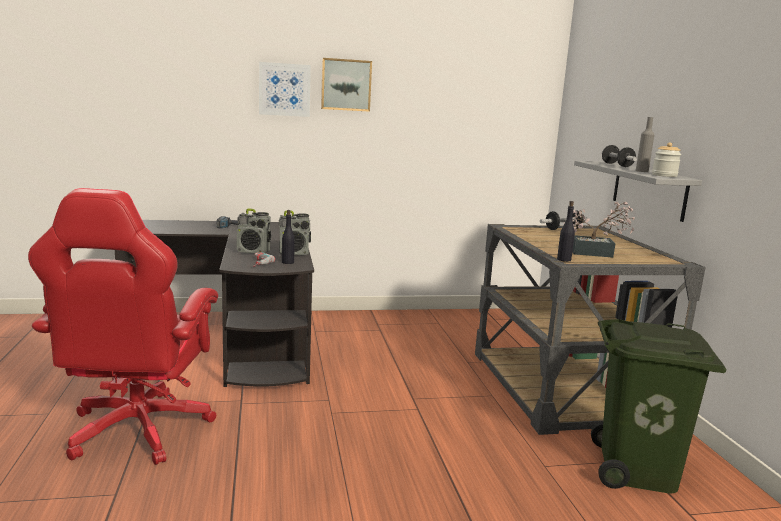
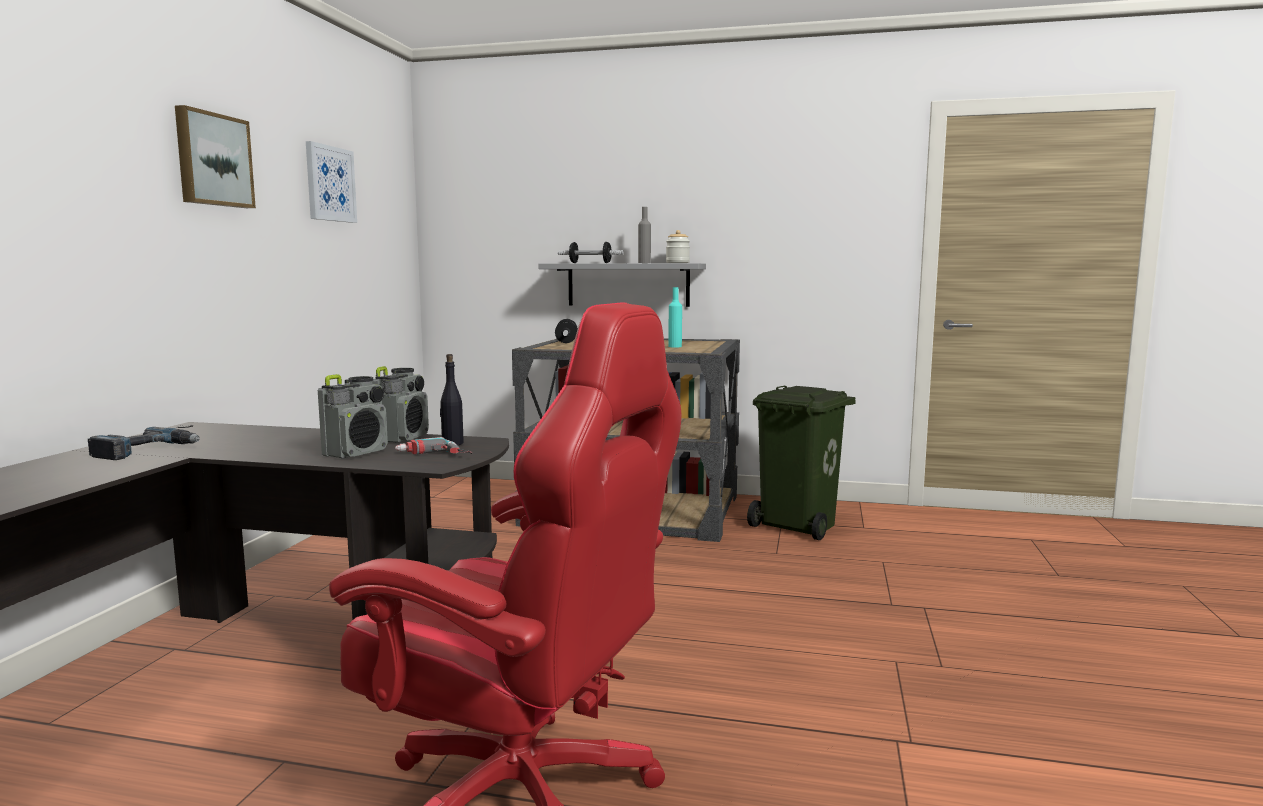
camera: 65 degrees left, 5 degrees down
picture [259,62,311,117] -> picture moved to [306,141,357,223]
black bottle [557,201,575,262] -> none
potted plant [572,201,635,258] -> turquoise bottle [668,287,682,347]

